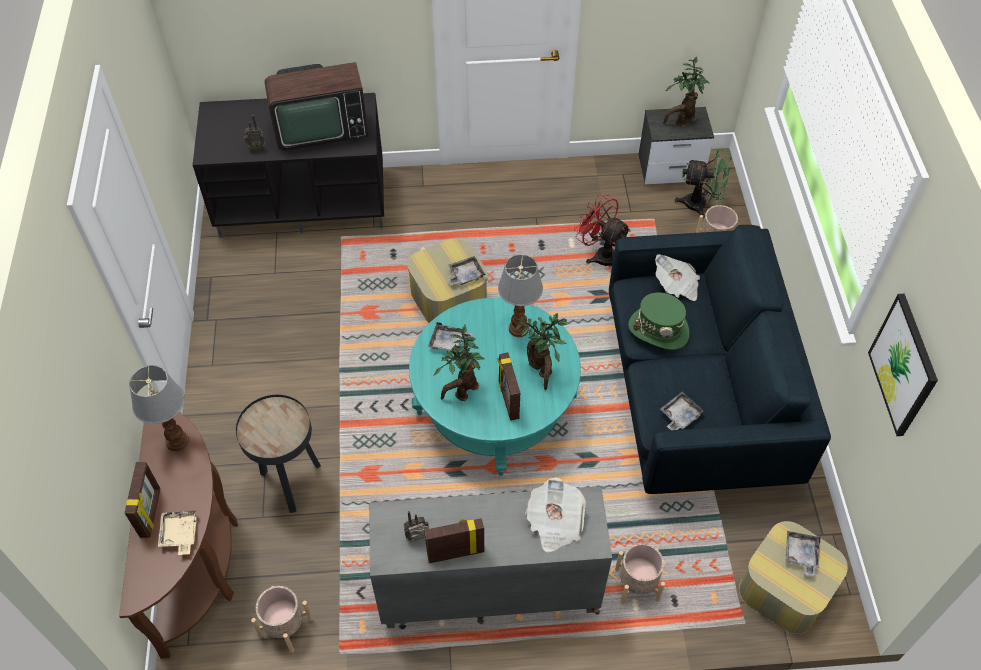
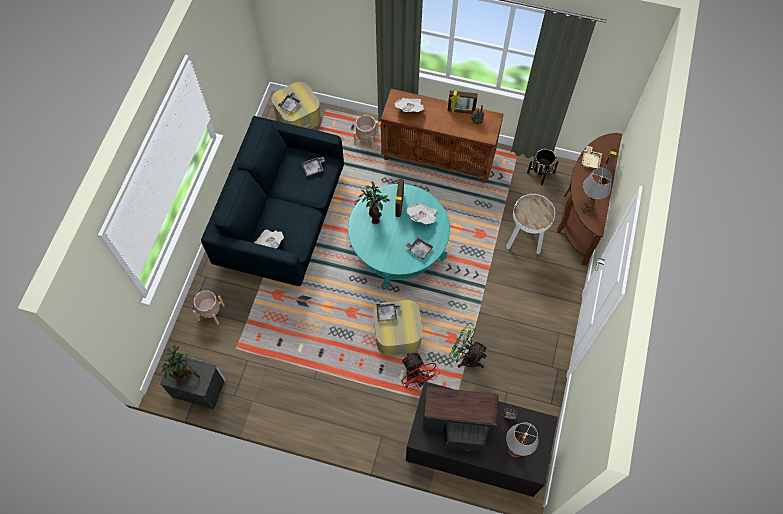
camera: 160 degrees left, 10 degrees up
black side table [236,395,321,513] -> white side table [506,194,555,254]
beige planter [251,586,313,653] -> black planter [527,149,559,185]
grey cabinet [369,486,612,628] -> brown cabinet [381,89,504,183]
potted plant [434,325,485,401] -> newspaper [406,203,437,224]
table lamp [498,254,543,337] -> table lamp moved to [506,422,539,458]
red fan [574,194,631,266] -> red fan moved to [401,352,440,391]
green hat [628,292,689,350] -> none
green fan [675,149,732,218] -> green fan moved to [449,325,488,368]
picture [868,293,938,436] -> none

